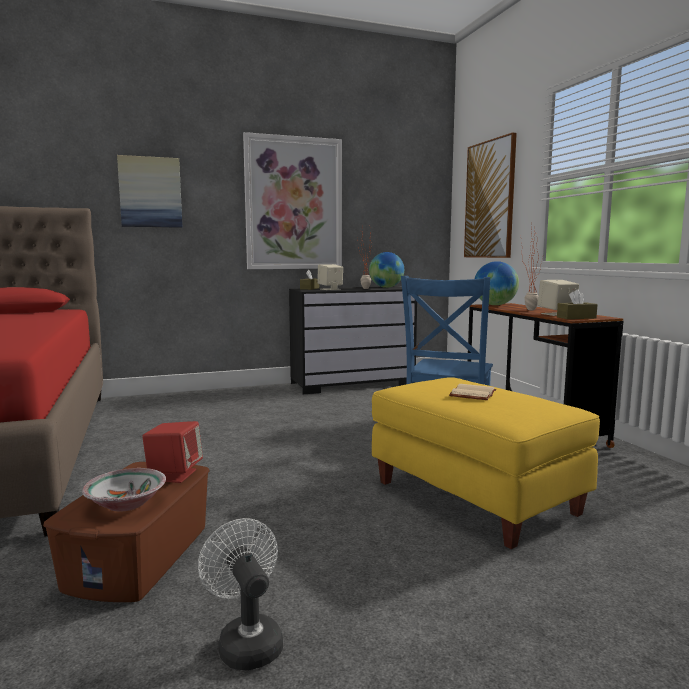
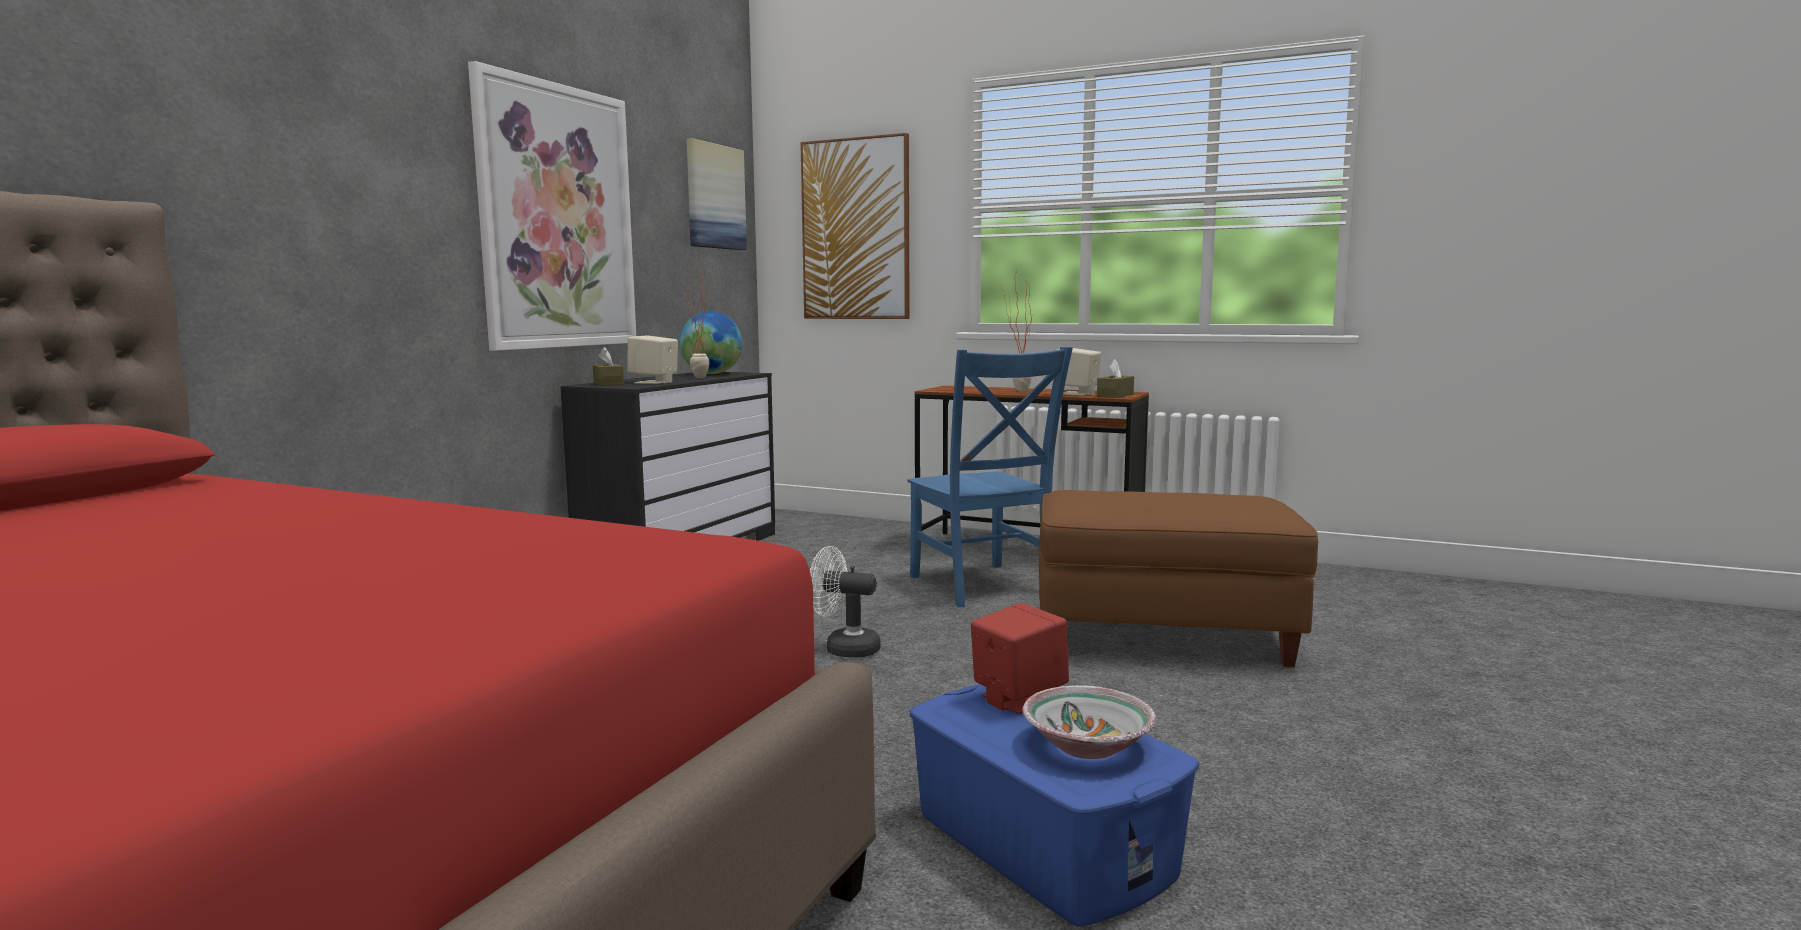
camera: 45 degrees left, 0 degrees up
brown storage box [43,462,209,602] -> blue storage box [910,684,1199,927]
picture [117,155,182,228] -> picture moved to [686,138,747,250]
white fan [198,518,283,670] -> white fan moved to [810,546,881,657]
yellow ottoman [372,377,600,549] -> brown ottoman [1039,490,1318,667]
beige book [449,384,496,400] -> none
globe [474,261,519,305] -> none

